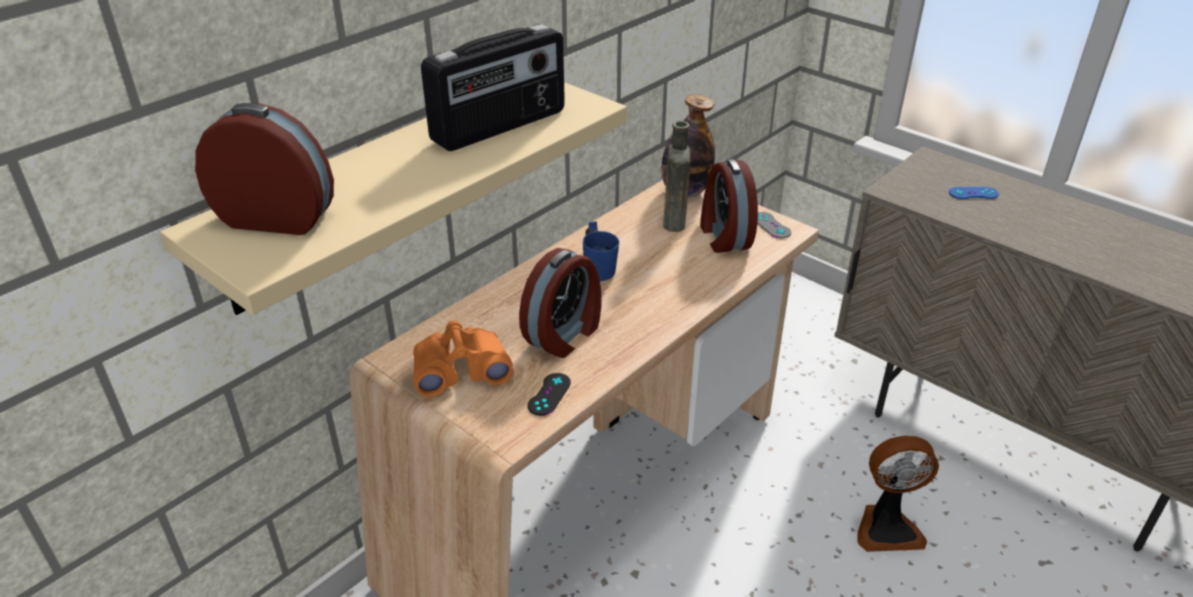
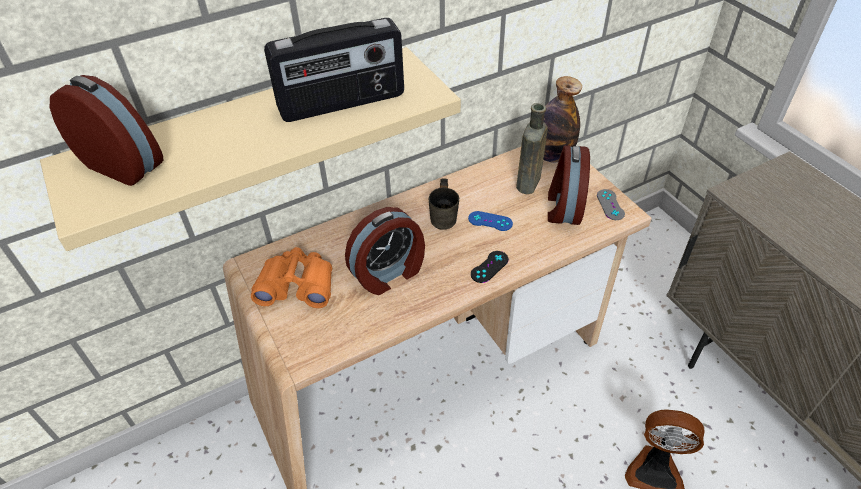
camera: 20 degrees right, 10 degrees up
black game controller [528,373,571,416] -> black game controller moved to [471,251,509,283]
blue mug [583,221,619,281] -> grey mug [429,178,459,230]
blue game controller [949,187,999,199] -> blue game controller moved to [468,211,513,231]

